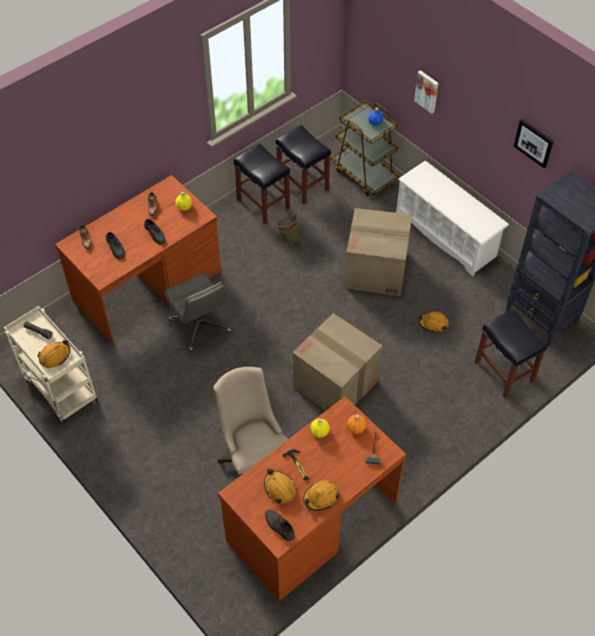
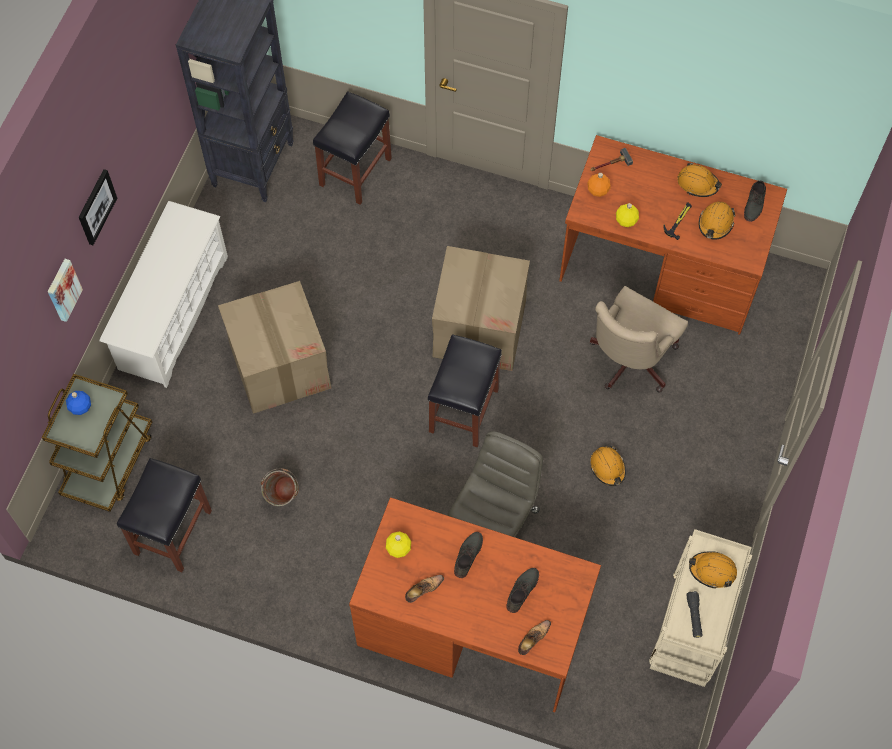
camera: 120 degrees left, 10 degrees up
black stool [234,144,290,224] -> black stool moved to [428,334,502,447]
orange hard hat [418,311,449,332] -> orange hard hat moved to [591,445,626,486]
picture [514,119,554,169] -> picture moved to [79,169,117,245]

